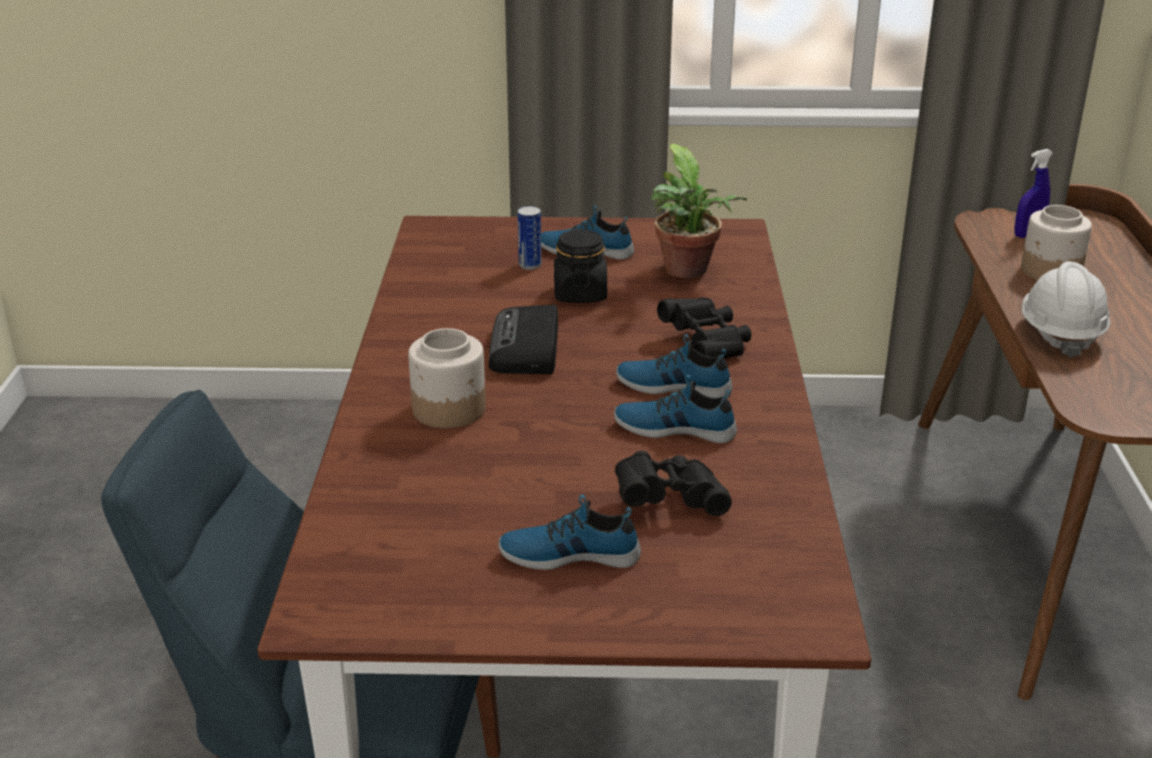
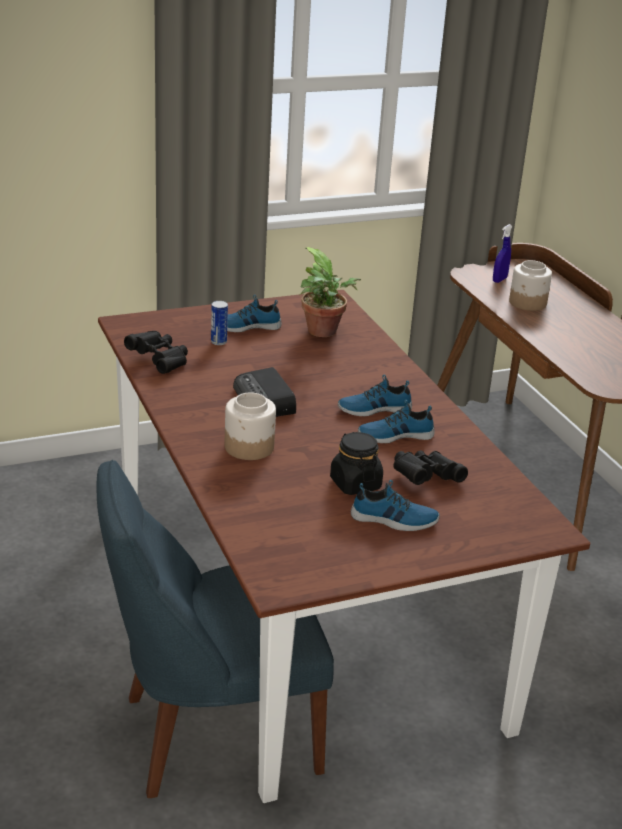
camera: 25 degrees left, 0 degrees up
shoe [499,494,641,570] -> shoe turned 150 degrees counterclockwise [351,480,440,531]
black jar [554,229,607,303] -> black jar moved to [330,432,383,495]
black binoculars [657,298,751,359] -> black binoculars moved to [124,331,188,374]
white hard hat [1022,261,1111,358] -> none

